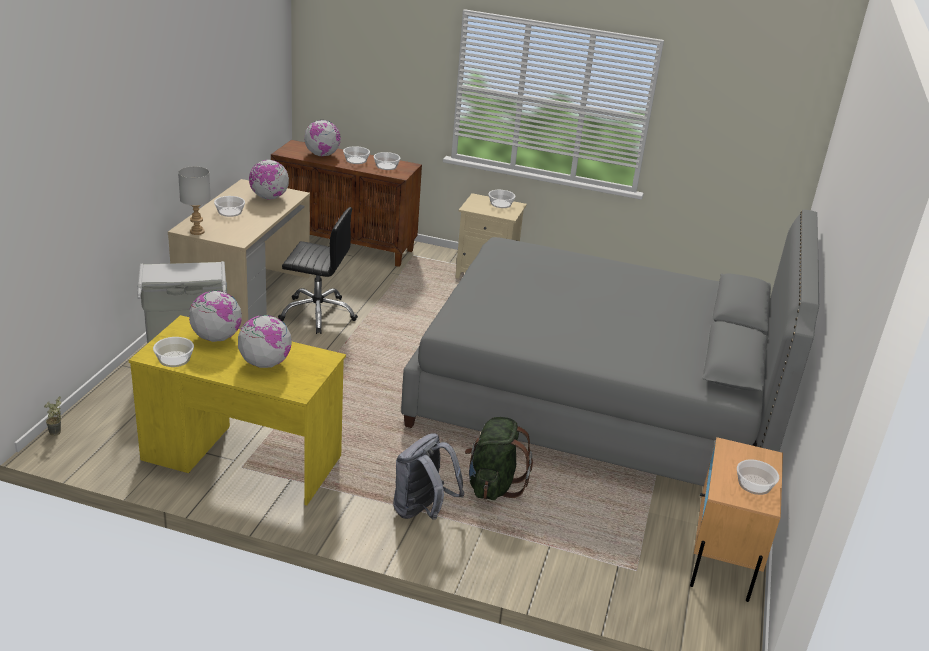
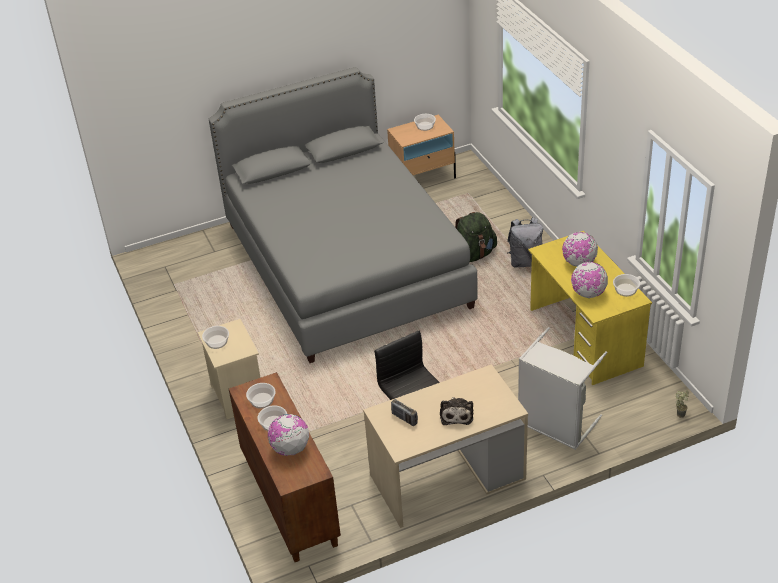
camera: 125 degrees left, 10 degrees up
grey table lamp [178,166,211,235] -> none
bowl [214,196,245,217] -> plush toy [440,397,473,425]
globe [249,160,289,200] -> radio [391,399,418,426]

